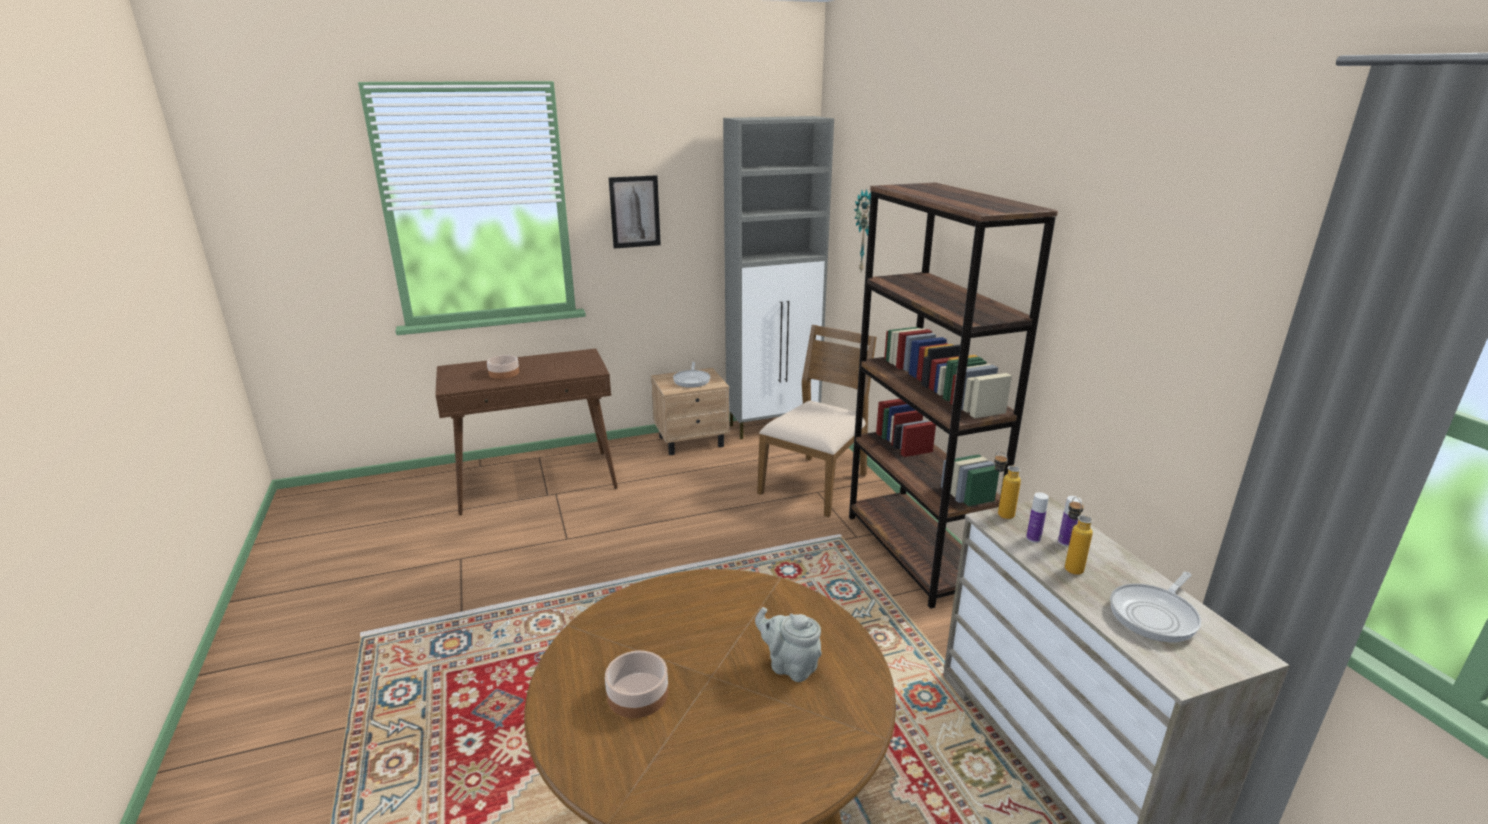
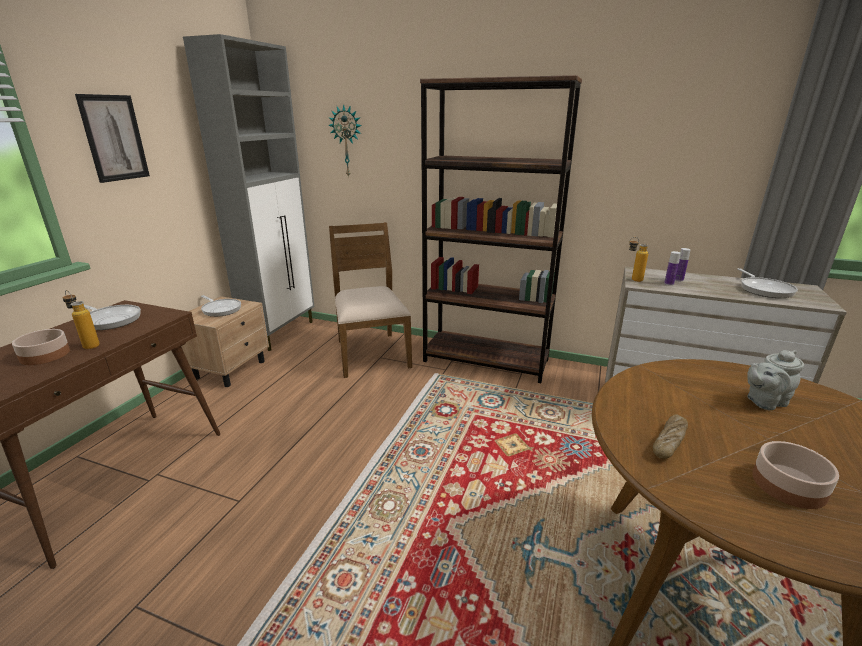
camera: 50 degrees left, 0 degrees up
bottle [1065,497,1093,575] -> bottle moved to [63,290,100,349]
none -> frying pan [84,305,141,330]
none -> bread [653,415,688,459]

